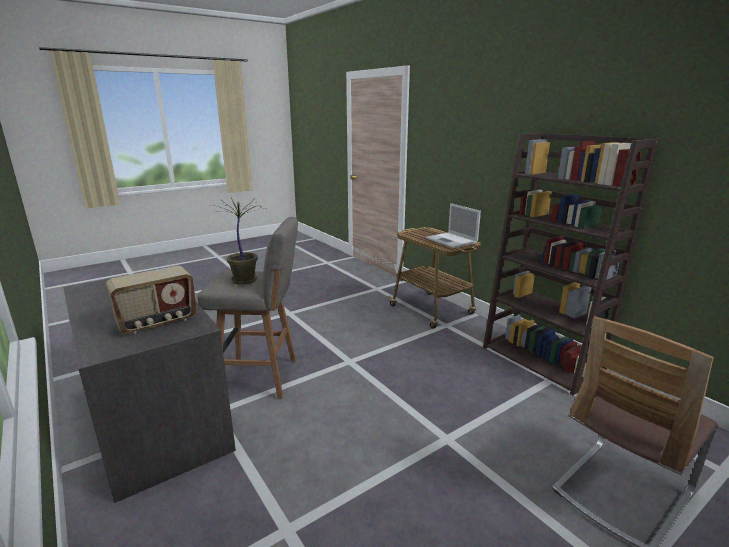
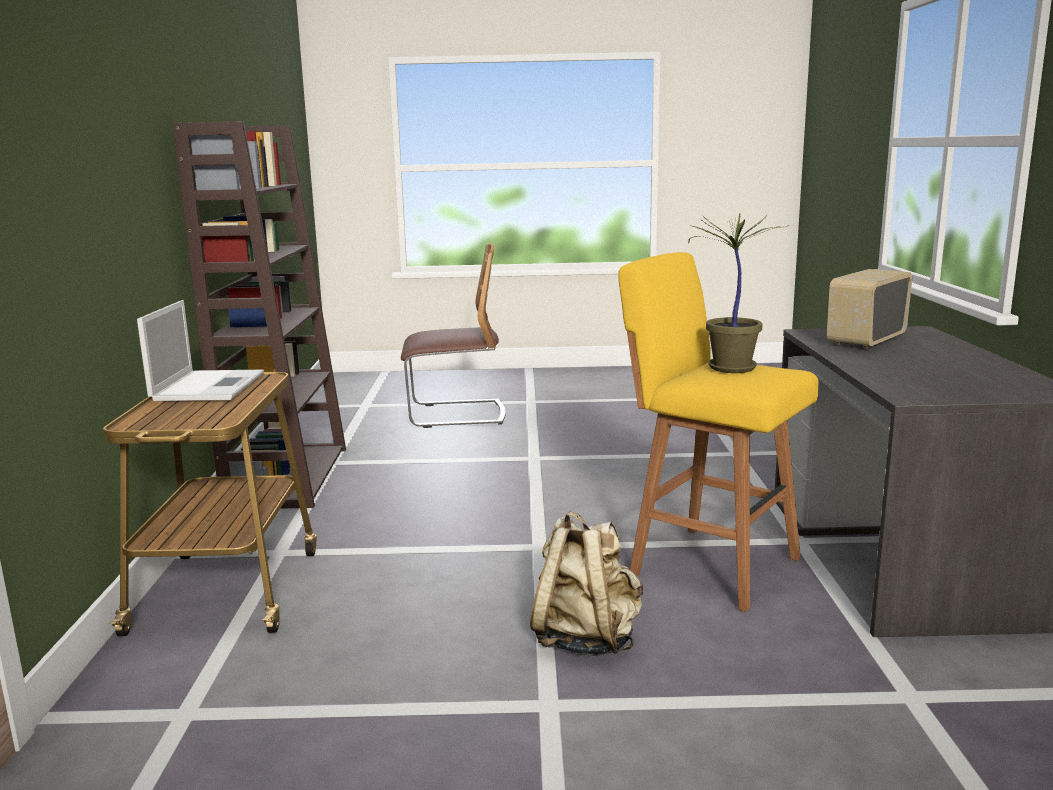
camera: 145 degrees left, 5 degrees down
radio [106,266,197,334] -> radio turned 45 degrees counterclockwise [827,269,912,349]
grey stool [198,217,298,399] -> yellow stool [618,252,819,612]
none -> beige backpack [530,511,643,656]

